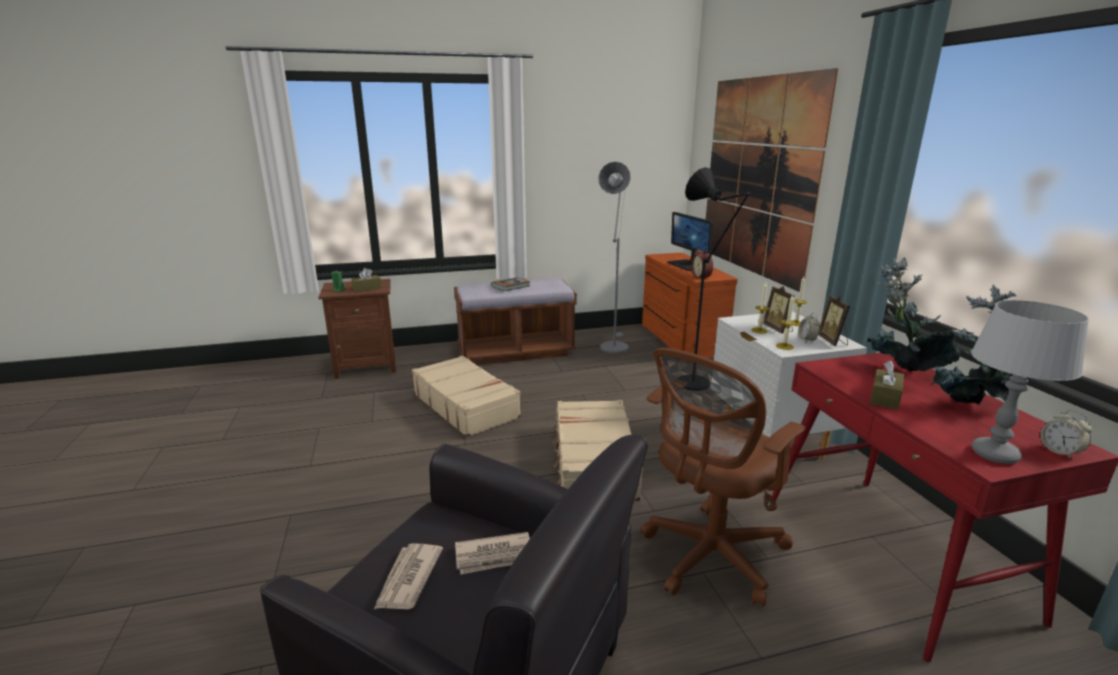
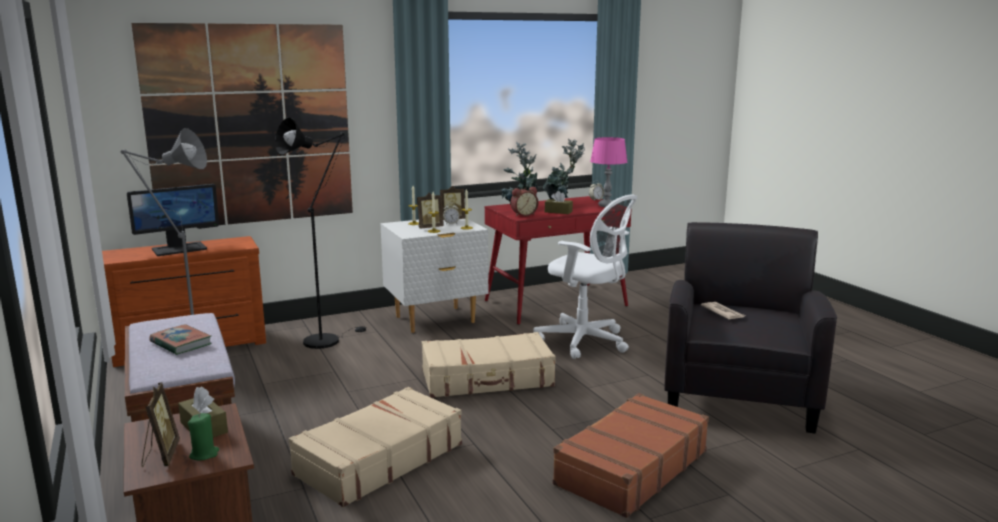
camera: 100 degrees left, 5 degrees down
newspaper [374,543,443,609] -> none
brown office chair [640,348,806,607] -> white office chair [533,194,638,359]
alarm clock [691,249,713,280] -> alarm clock moved to [511,187,538,216]
grey table lamp [971,300,1089,464] -> pink table lamp [590,137,628,207]
none -> picture frame [141,382,180,467]
none -> brown suitcase [553,393,709,518]

